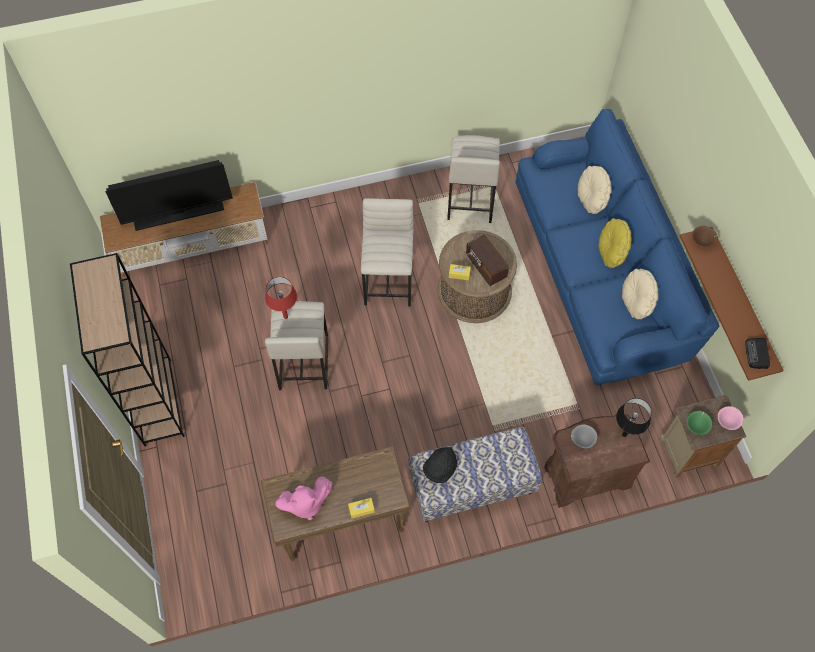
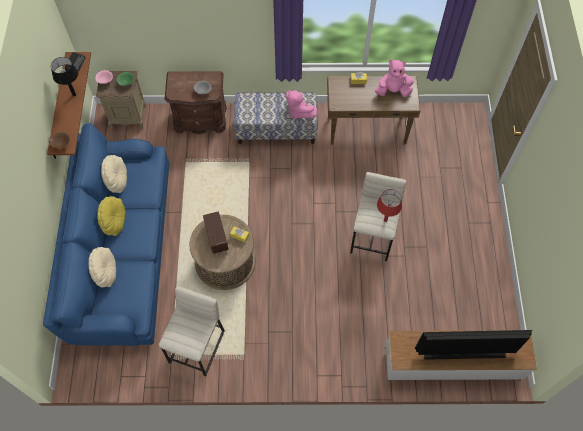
camera: 165 degrees left, 0 degrees up
beige bookcase [70,253,185,446] -> none
beige stool [361,198,414,307] -> none
black hat [423,447,457,483] -> pink plush toy [286,90,317,119]
black table lamp [616,398,652,437] -> black table lamp moved to [51,57,78,96]

